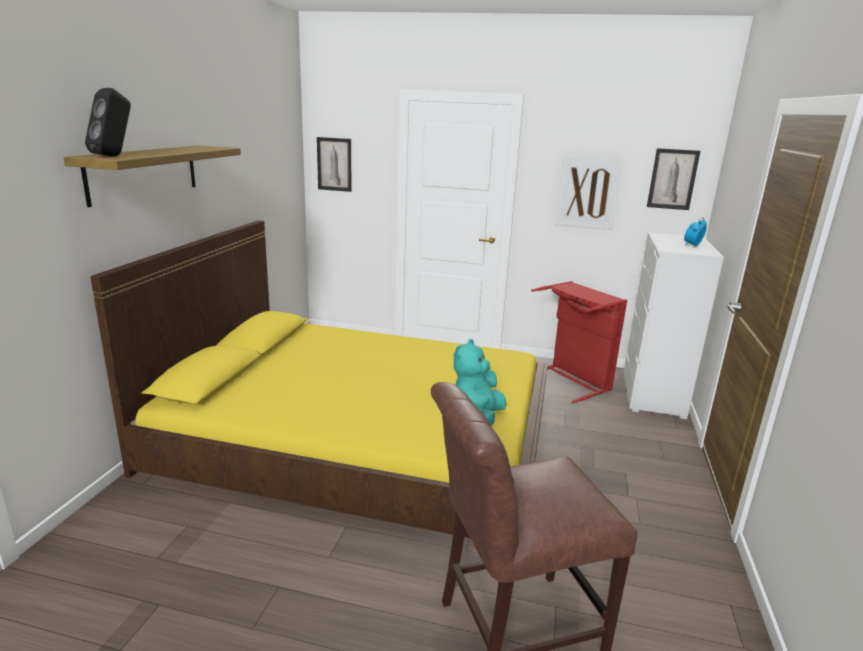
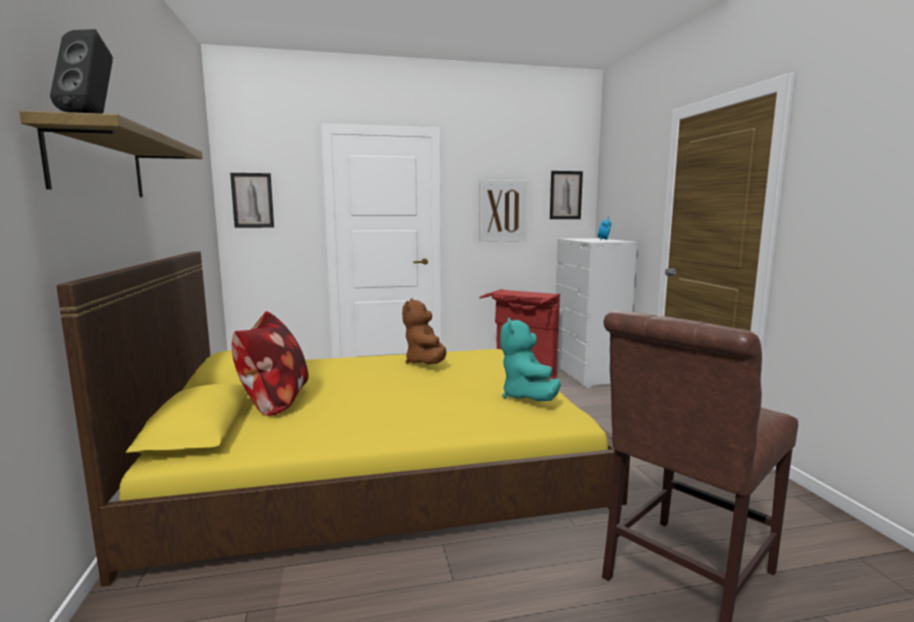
camera: 25 degrees left, 10 degrees down
none -> pillow [232,311,309,416]
none -> brown plush toy [402,298,446,364]

